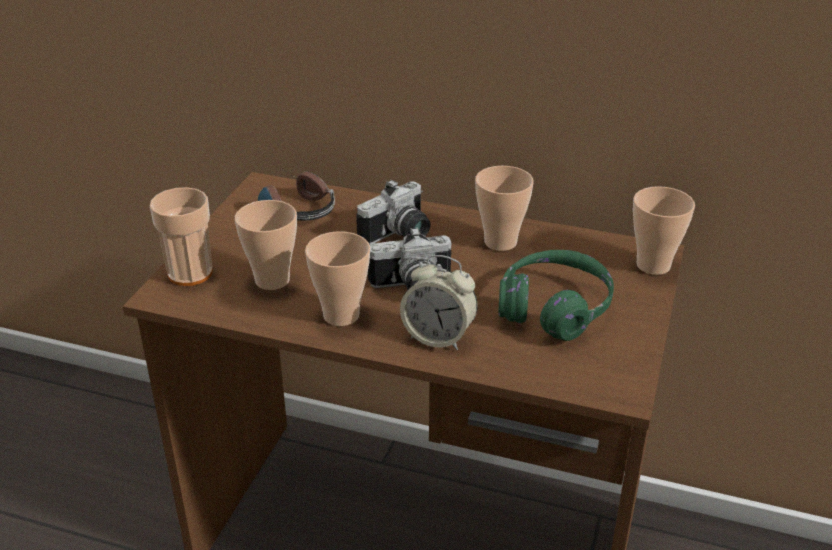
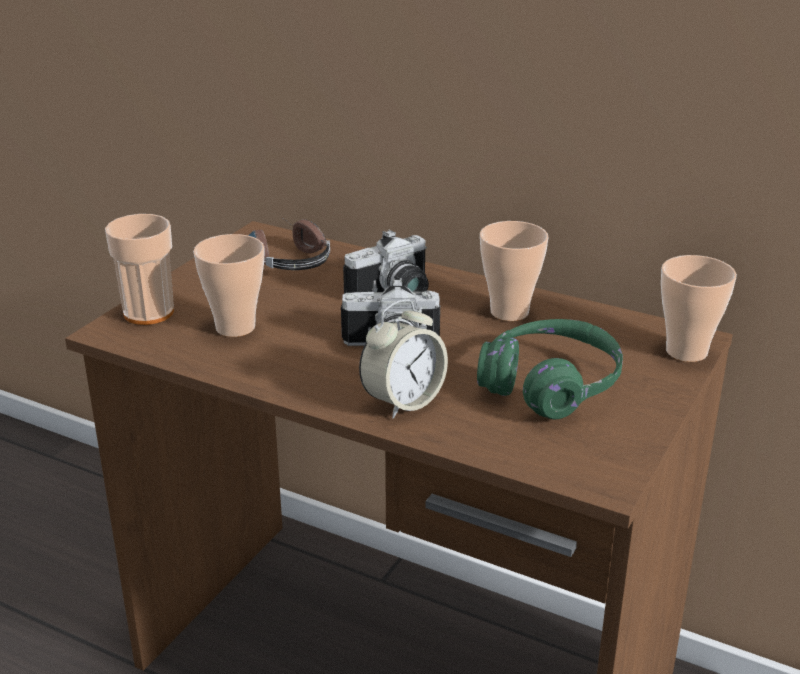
camera: 10 degrees right, 5 degrees down
cup [305,231,370,326] -> none
alarm clock [400,255,477,350] -> alarm clock turned 75 degrees counterclockwise [359,299,448,419]

